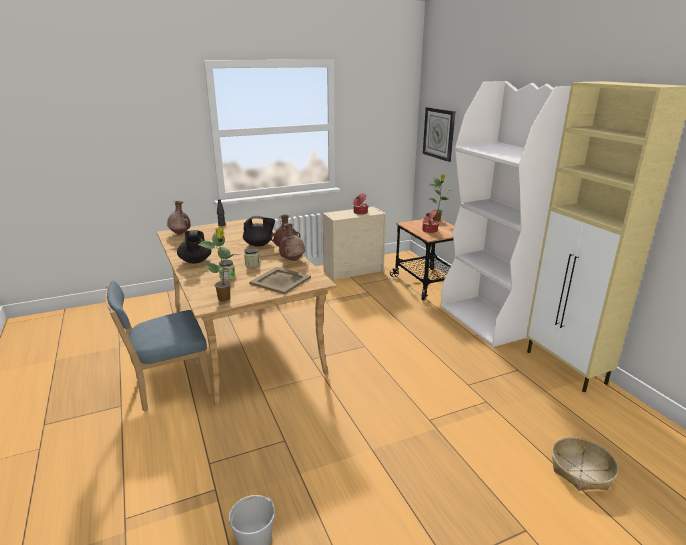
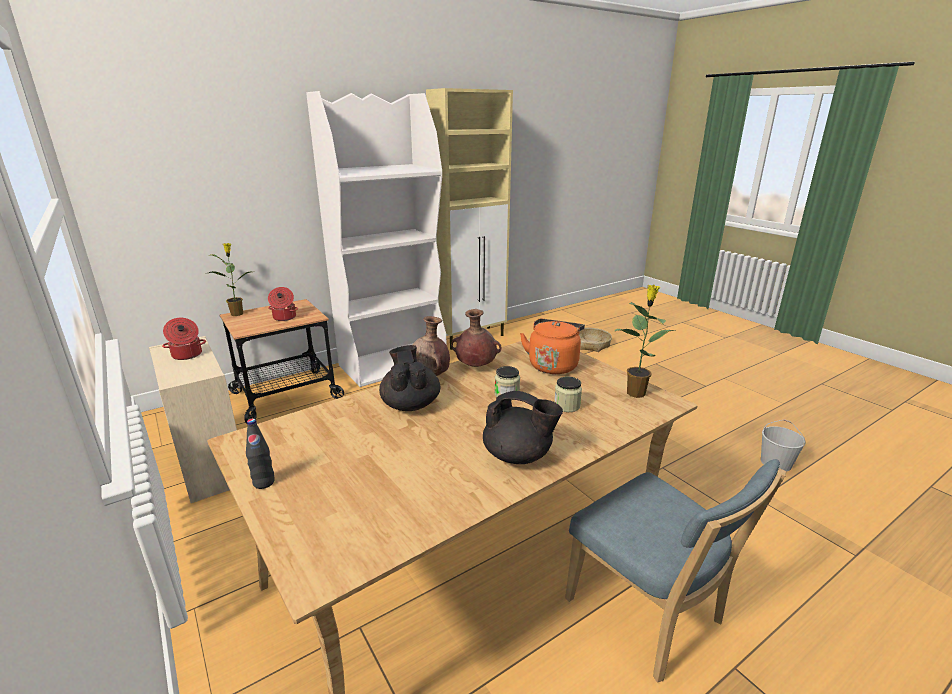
camera: 100 degrees left, 0 degrees up
brown vase [167,201,191,235] -> none
black teapot [177,230,211,264] -> black teapot turned 45 degrees clockwise [483,391,563,464]
beige tray [249,267,311,294] -> orange kettle [520,319,585,374]
wall clock [423,107,455,162] -> none

